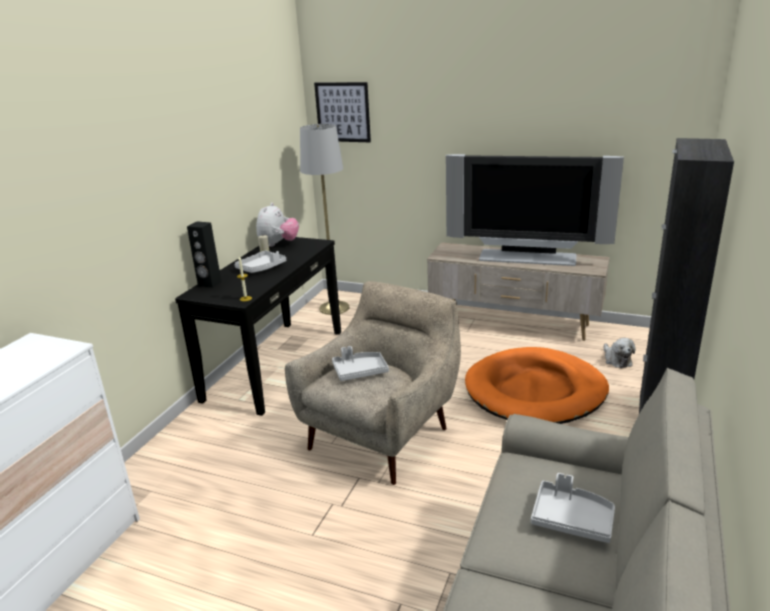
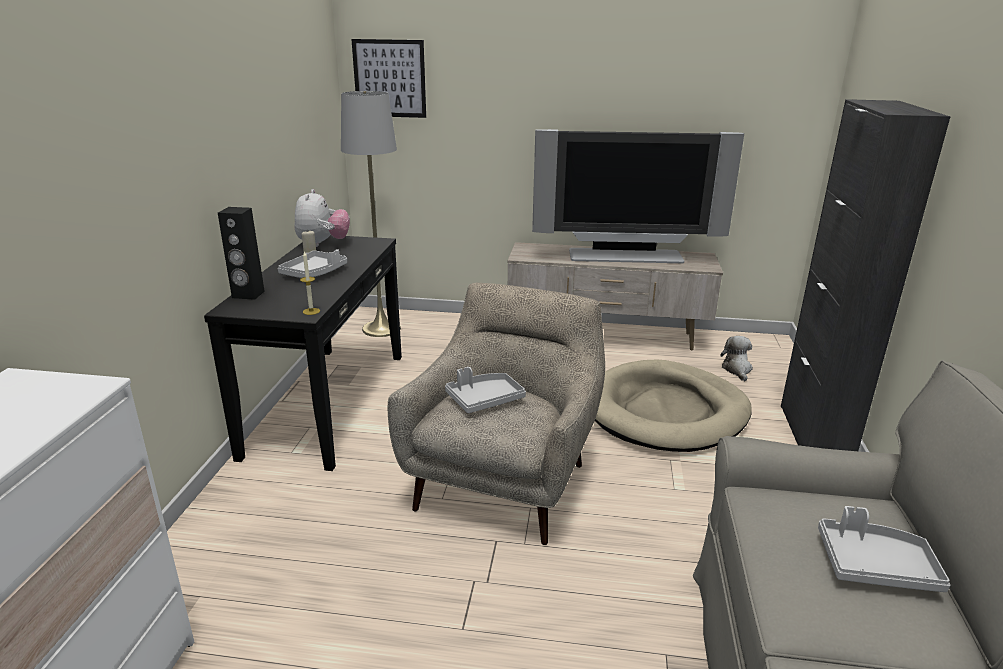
camera: 15 degrees left, 0 degrees up
orange dog bed [465,347,609,424] -> beige dog bed [595,360,752,452]
plush toy [604,338,636,368] -> plush toy turned 150 degrees counterclockwise [720,336,753,381]

